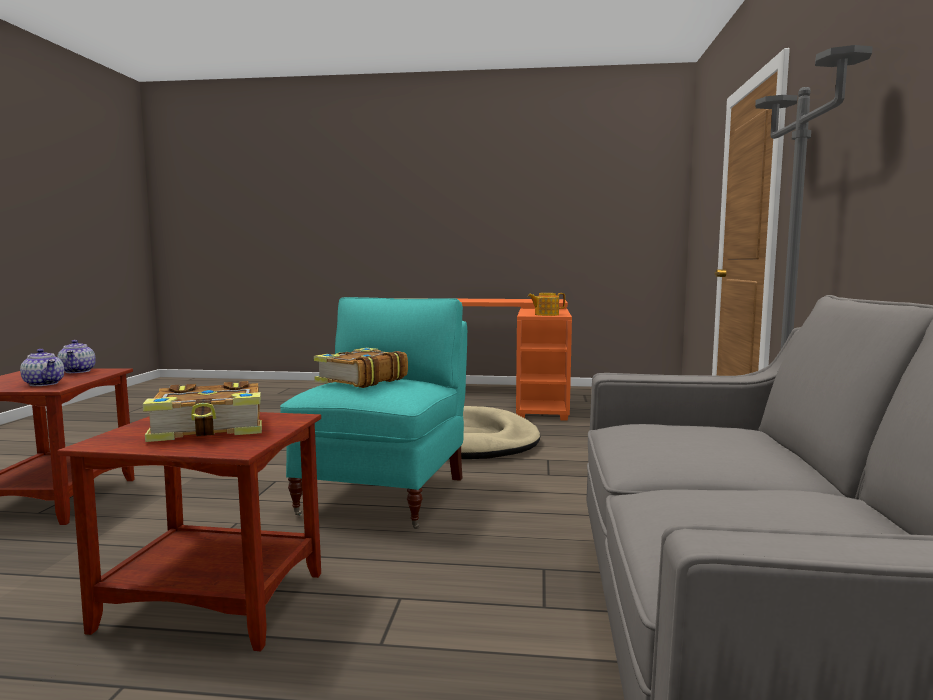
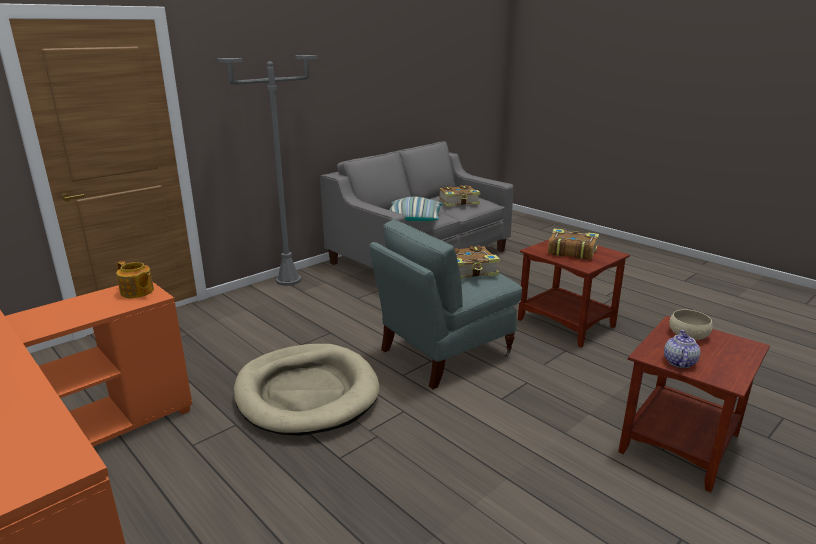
camera: 140 degrees left, 15 degrees up
teapot [20,349,64,386] -> beige bowl [669,309,713,340]
turquoise armchair [280,297,467,529] -> grey armchair [370,219,522,389]
none -> pillow [389,197,443,221]
none -> book [439,185,481,206]

